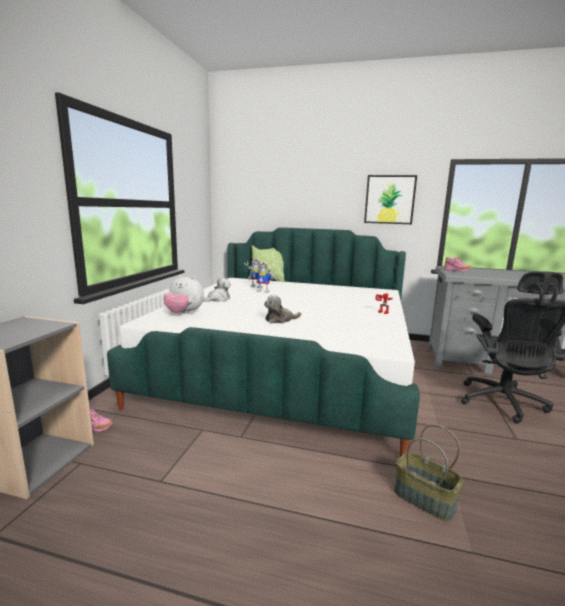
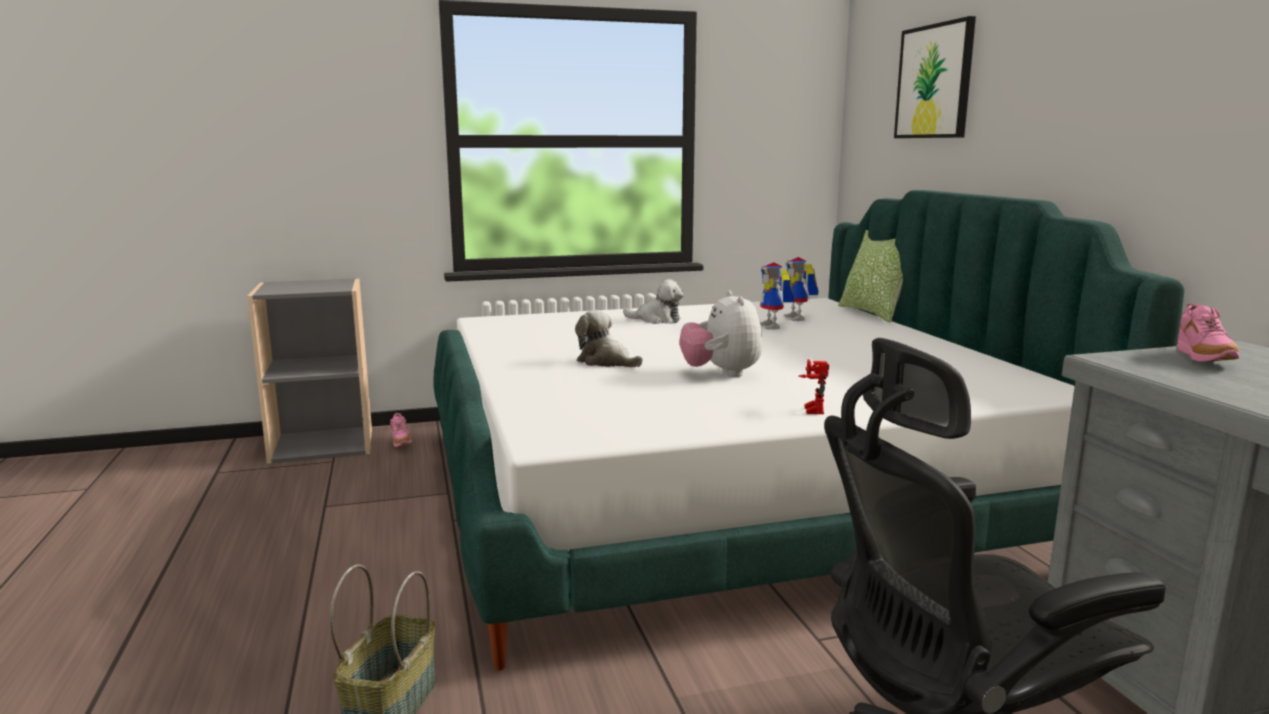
camera: 60 degrees right, 0 degrees up
plush toy [163,275,204,314] -> plush toy moved to [679,291,762,377]
picture [364,175,417,224] -> picture moved to [894,16,976,138]

